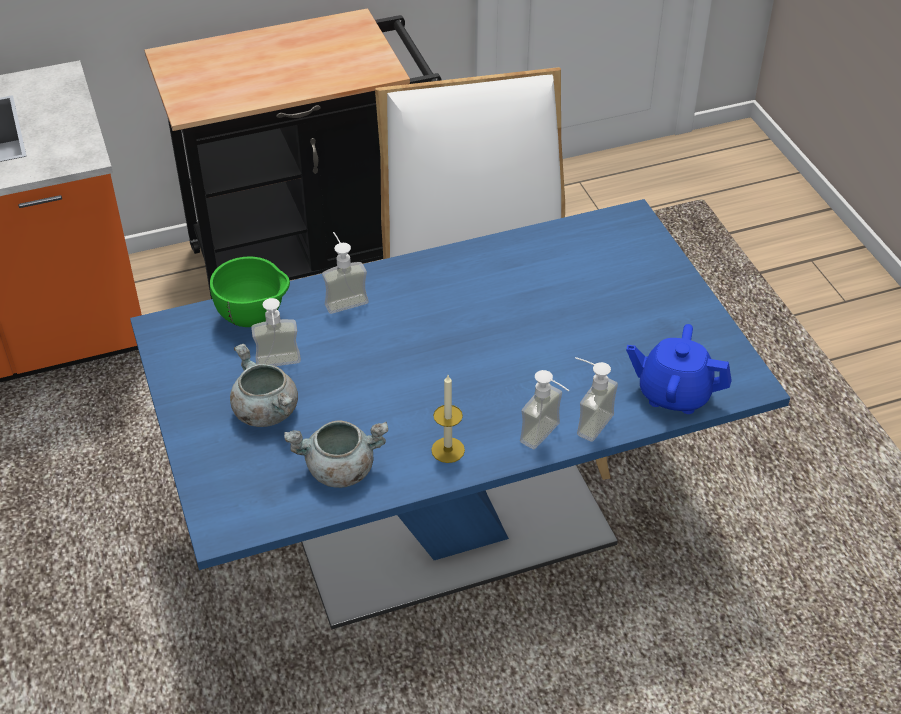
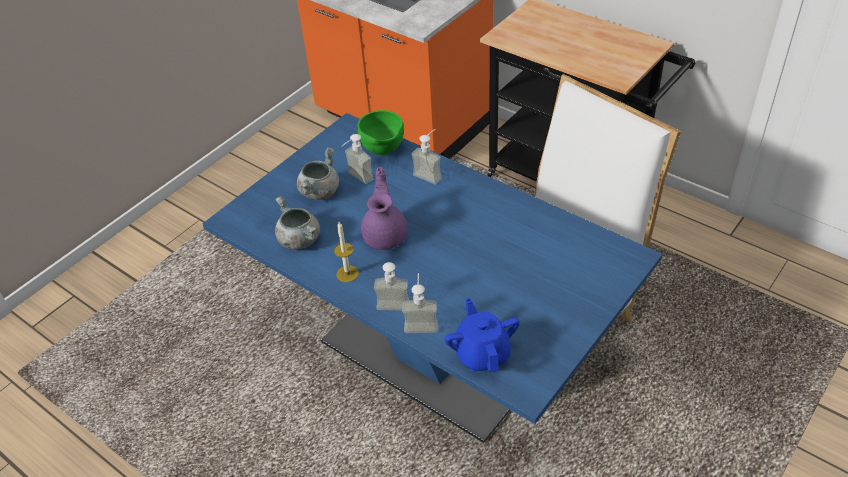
camera: 60 degrees right, 0 degrees up
none -> purple teapot [361,167,408,250]

